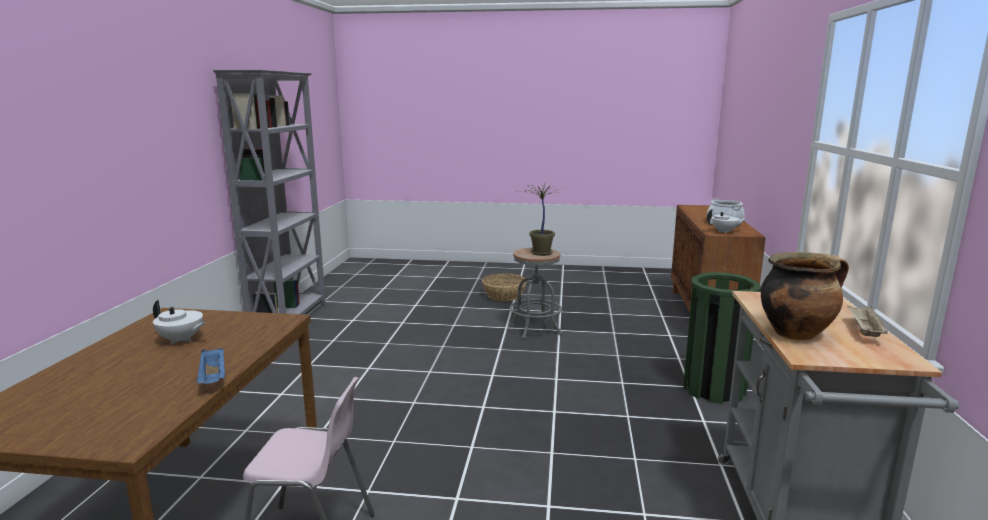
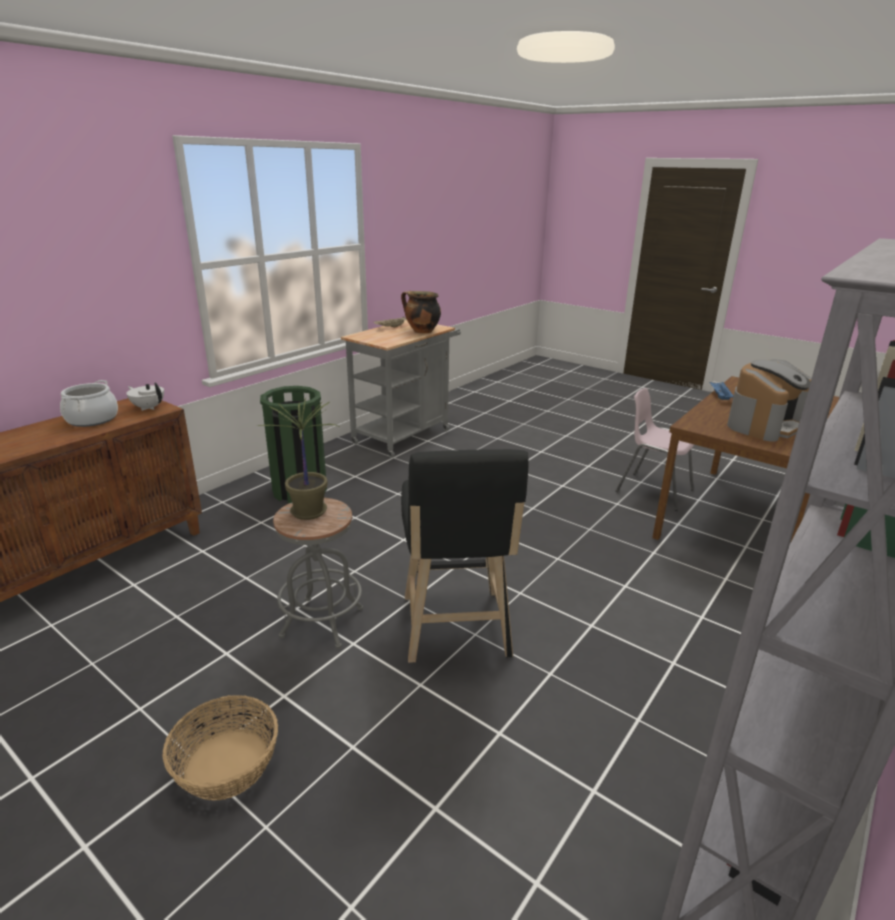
camera: 150 degrees left, 10 degrees up
white teapot [153,300,206,344] -> coffee machine [727,359,812,442]
none -> black stool [401,449,528,663]

